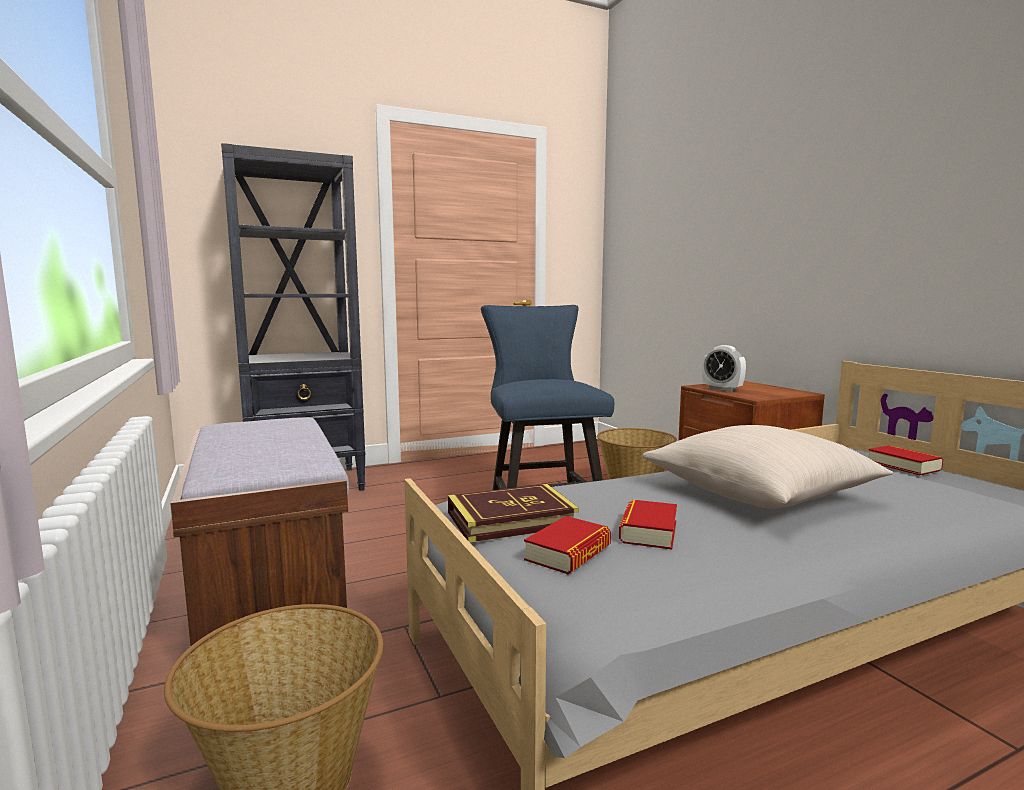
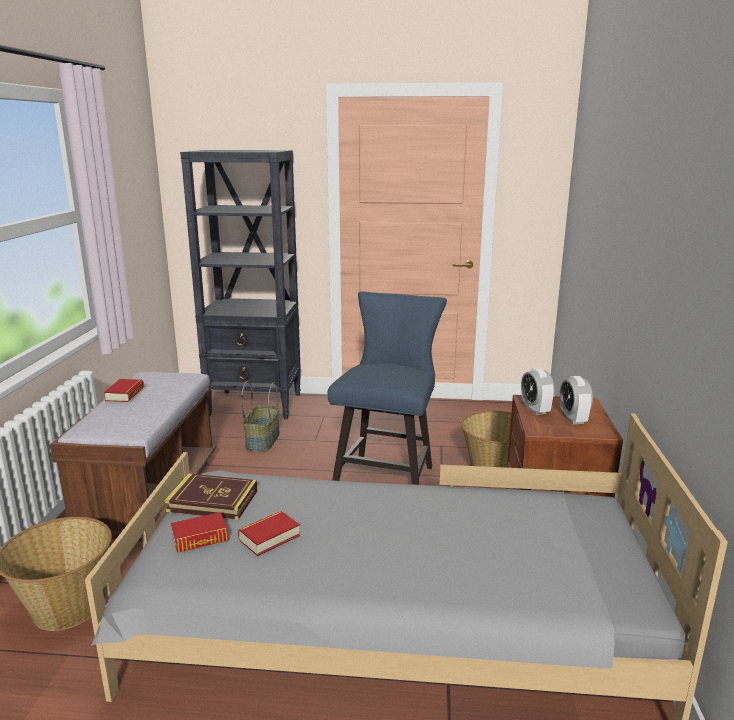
camera: 30 degrees right, 10 degrees up
beige pillow [643,425,893,509] -> none
book [869,445,943,476] -> book moved to [104,379,144,402]
none -> basket [241,381,280,452]
none -> alarm clock [560,376,593,424]

